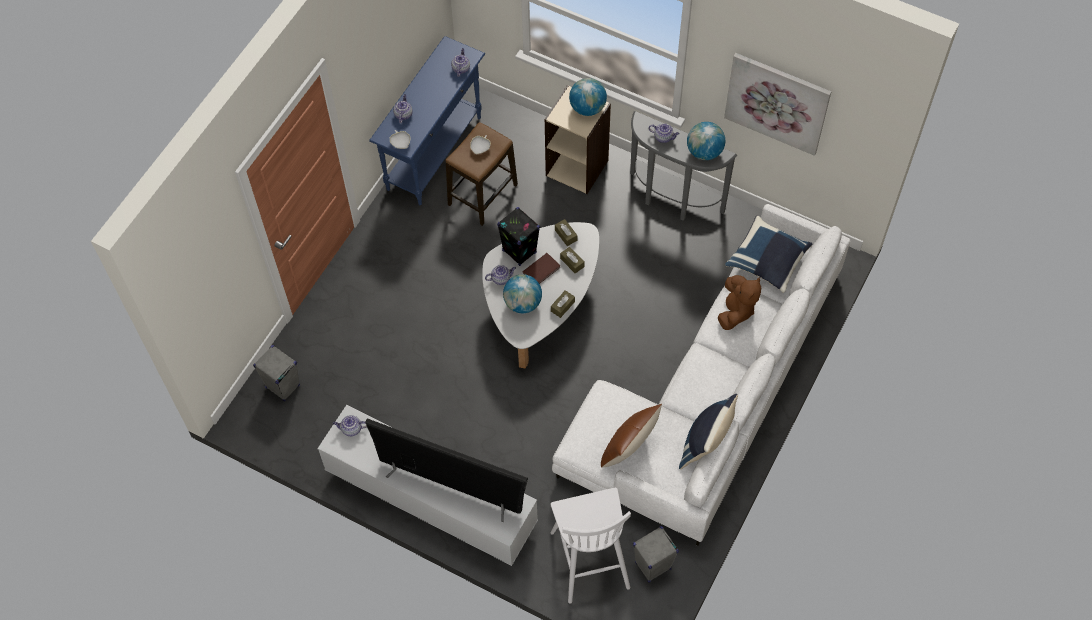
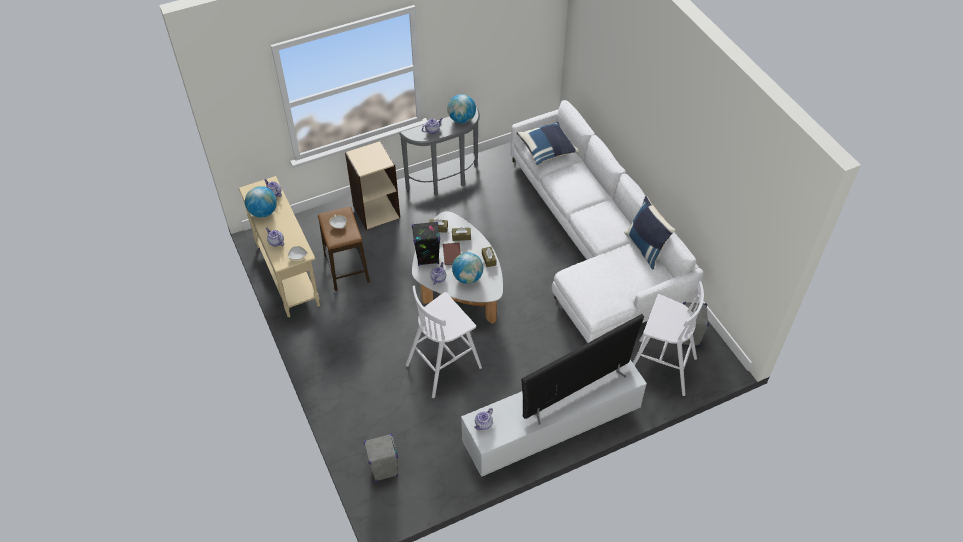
camera: 55 degrees left, 10 degrees down
blue console table [369,36,485,205] -> beige console table [239,176,320,317]
globe [569,78,607,116] -> globe moved to [245,186,277,218]
brown pillow [601,404,662,467] -> none
brown plush toy [718,275,761,330] -> none
picture [724,53,831,156] -> none
none -> white stool [406,285,482,398]

